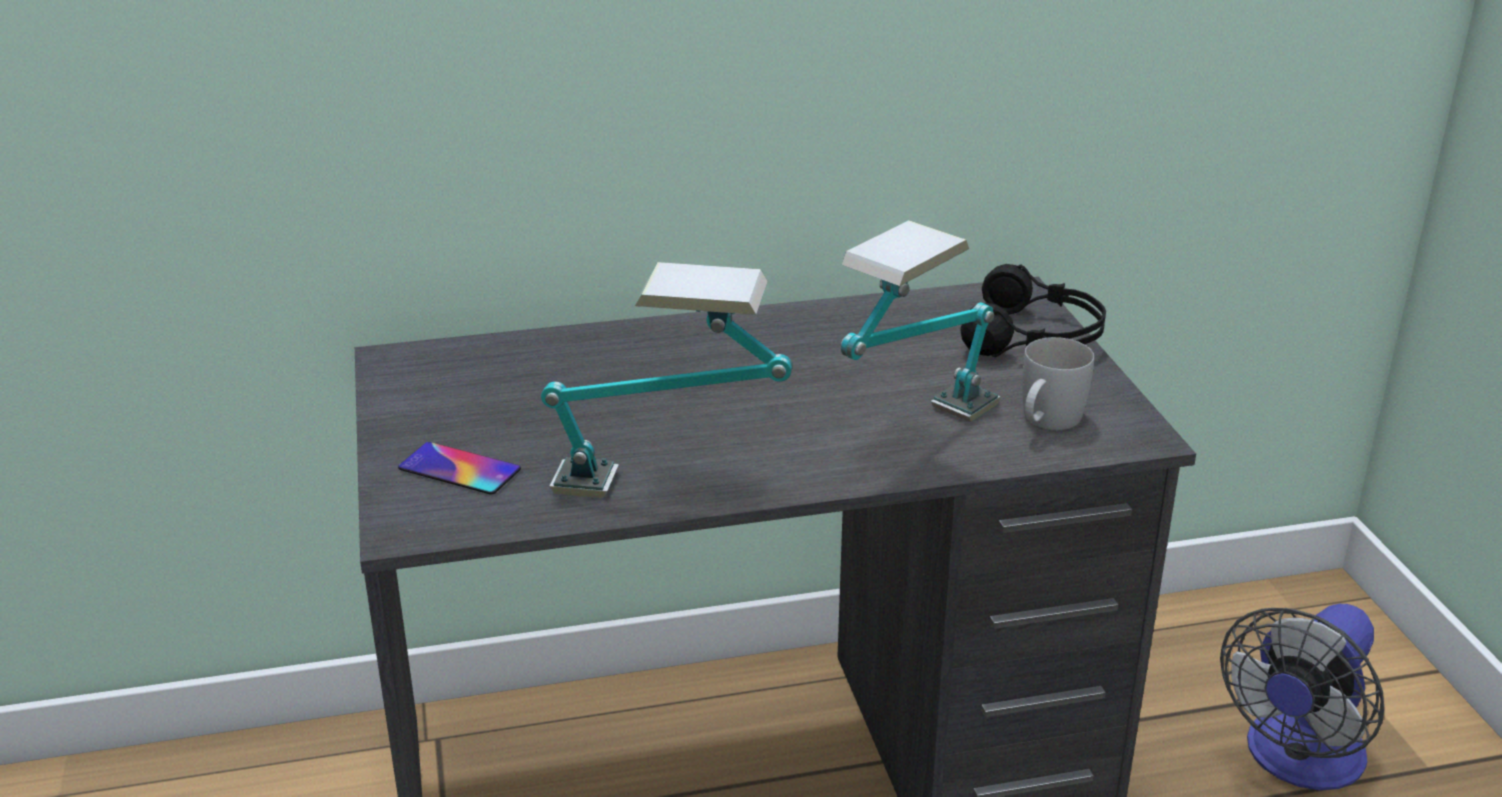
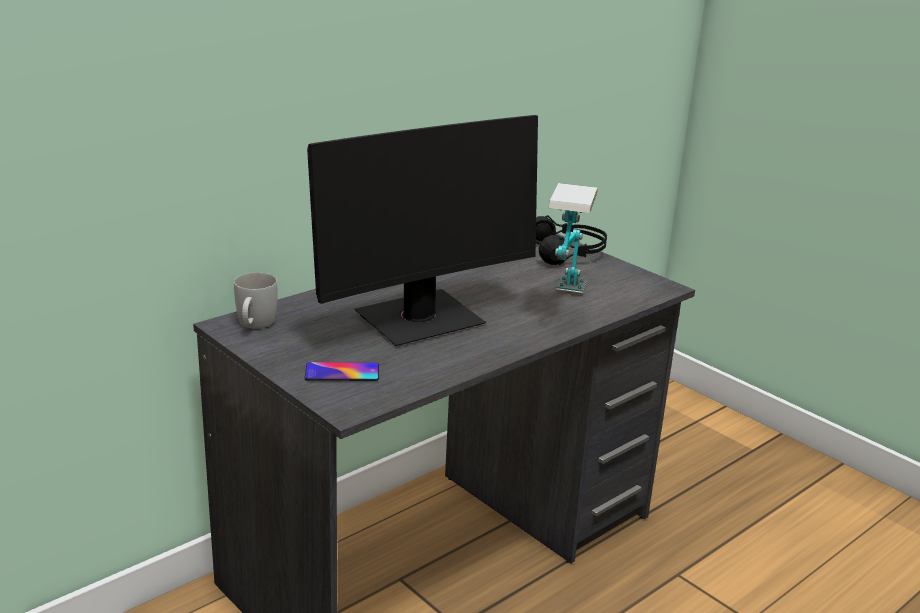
camera: 30 degrees left, 5 degrees down
table lamp [541,262,793,498] -> none
white mug [1022,337,1094,430] -> white mug moved to [234,272,277,329]
fan [1220,604,1384,790] -> none
none -> monitor [307,115,538,346]

